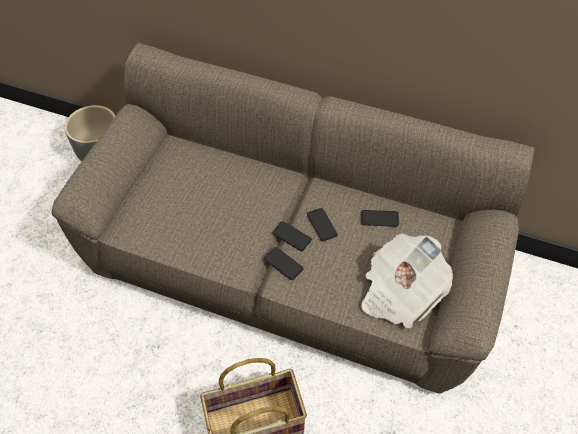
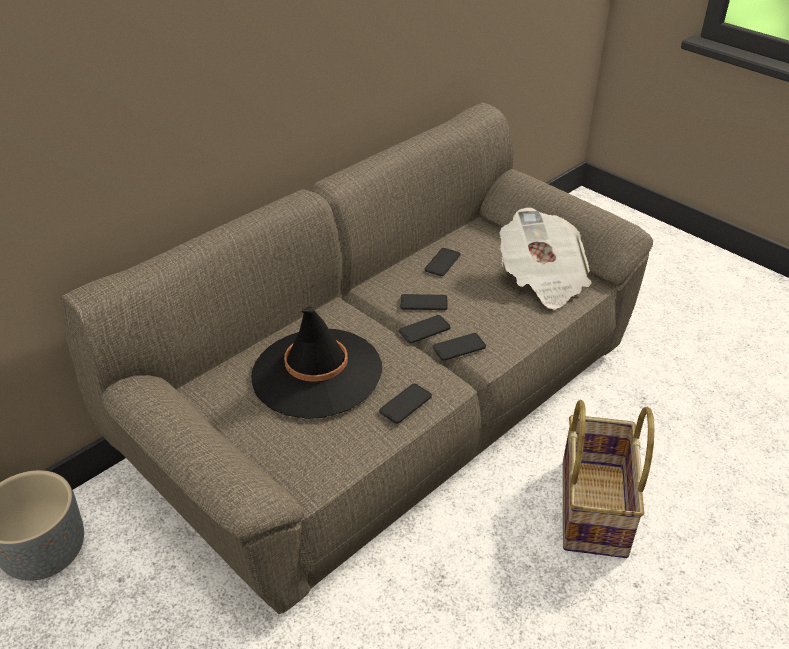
camera: 65 degrees left, 15 degrees down
none -> black hat [251,307,382,419]
none -> phone [379,384,432,424]

